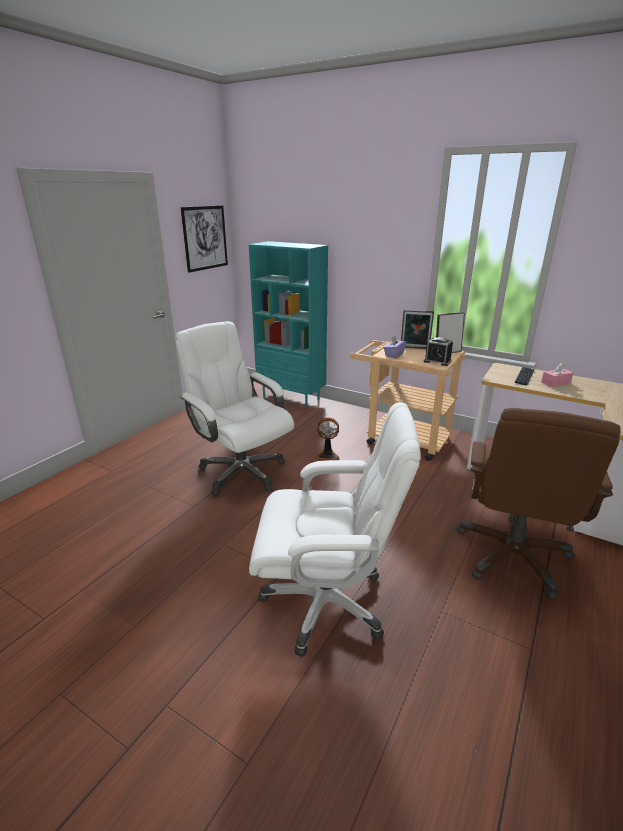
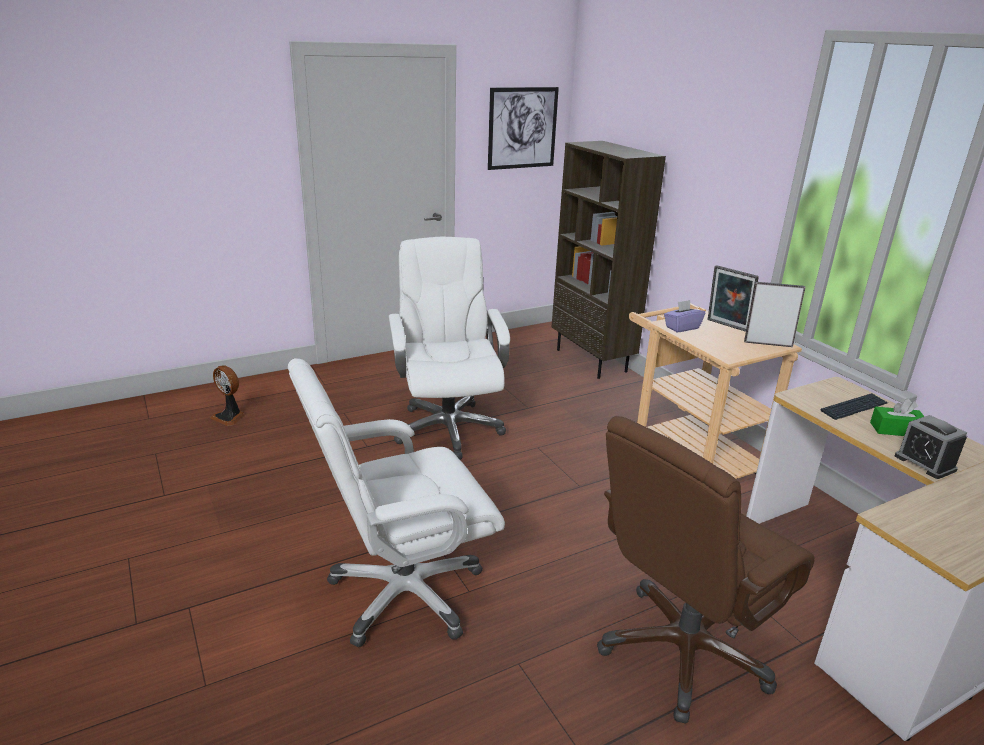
camera: 30 degrees right, 0 degrees up
turquoise bookcase [249,241,328,408] -> brown bookcase [551,141,666,379]
white office chair [249,402,421,657] -> white office chair turned 120 degrees clockwise [288,358,505,647]
fan [316,417,340,461] -> fan moved to [211,365,244,426]
alarm clock [424,337,453,366] -> alarm clock moved to [895,415,967,479]
pink tissue box [541,362,573,387] -> green tissue box [870,398,925,436]

